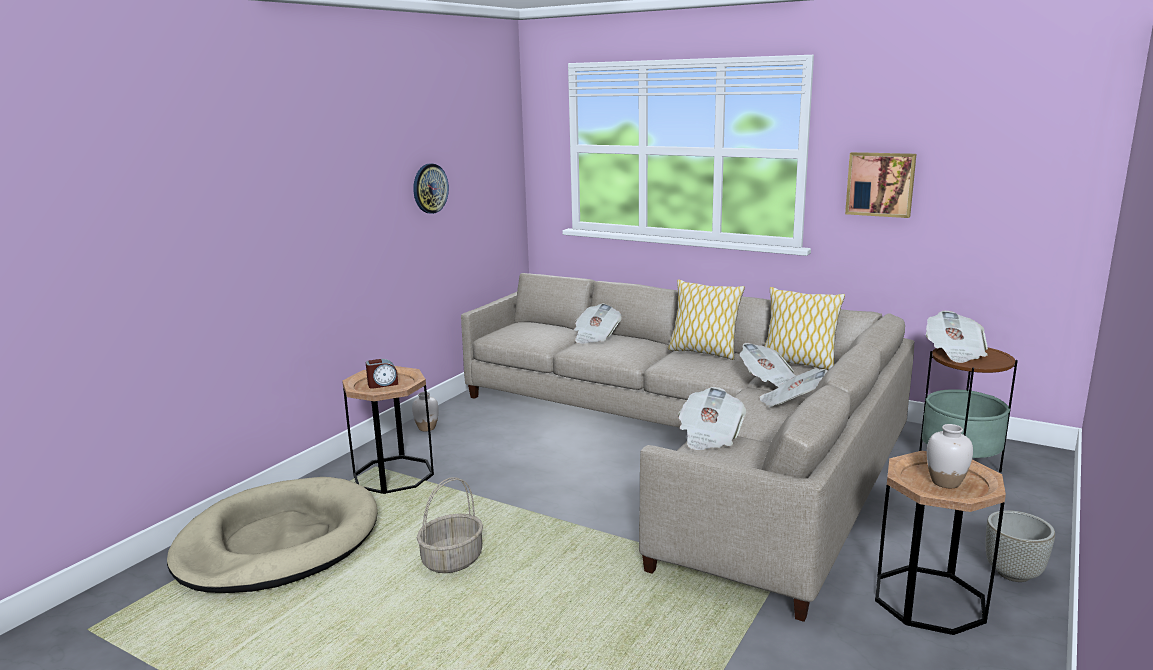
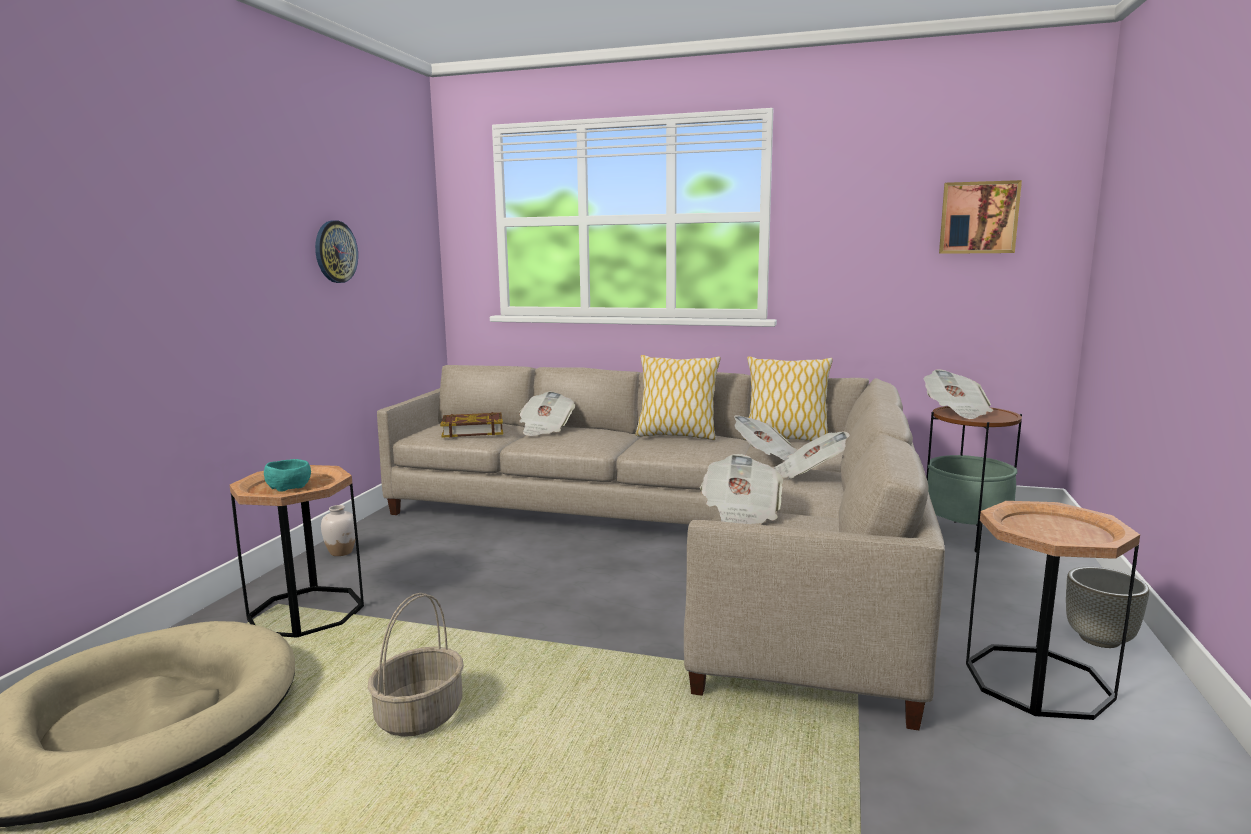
camera: 15 degrees left, 5 degrees down
alarm clock [365,359,398,389] -> turquoise bowl [264,459,311,492]
picture [845,152,916,218] -> picture moved to [939,180,1022,254]
white vase [927,424,973,488] -> none
none -> book [440,412,503,438]

